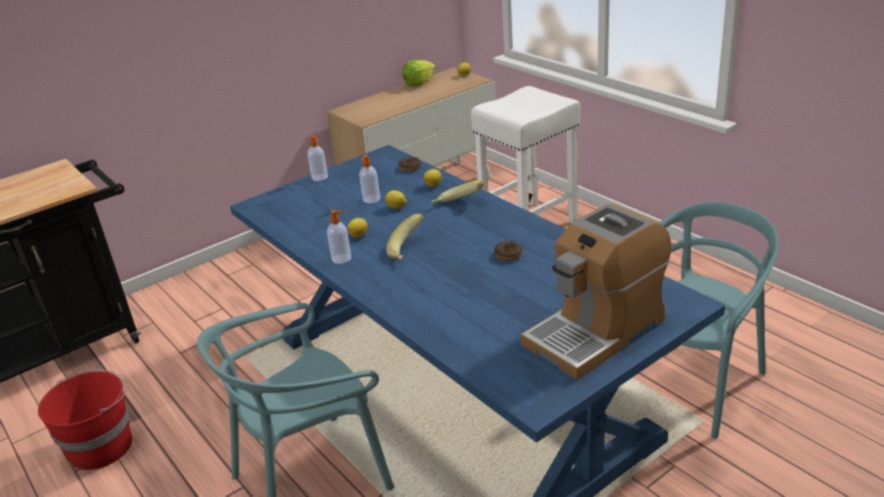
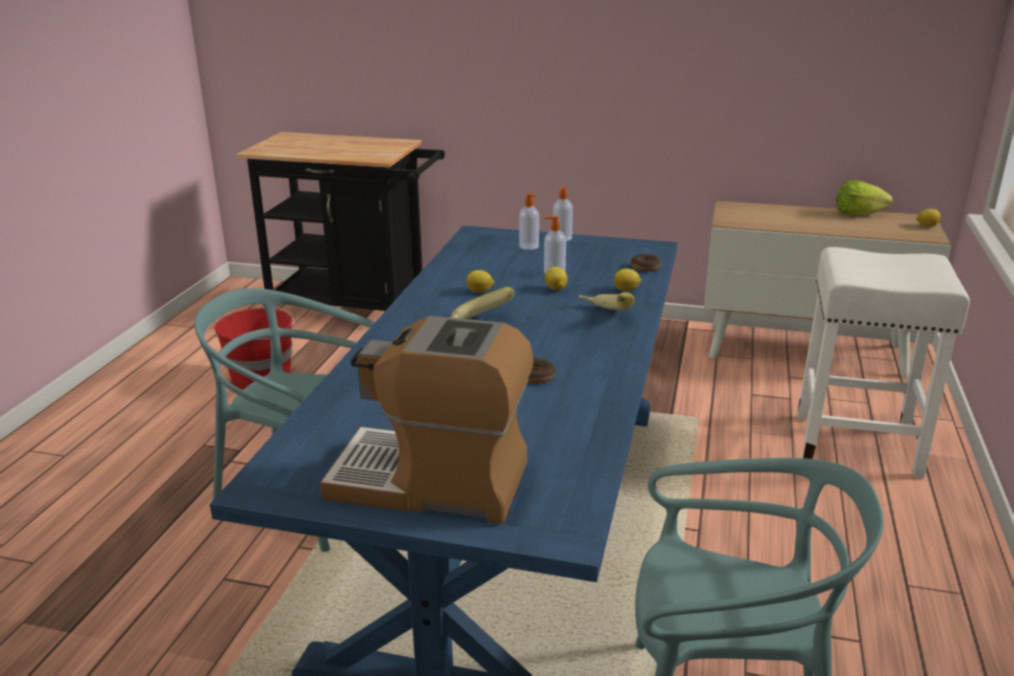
camera: 50 degrees right, 5 degrees down
soap dispenser [327,210,351,264] -> soap dispenser moved to [519,193,539,250]

